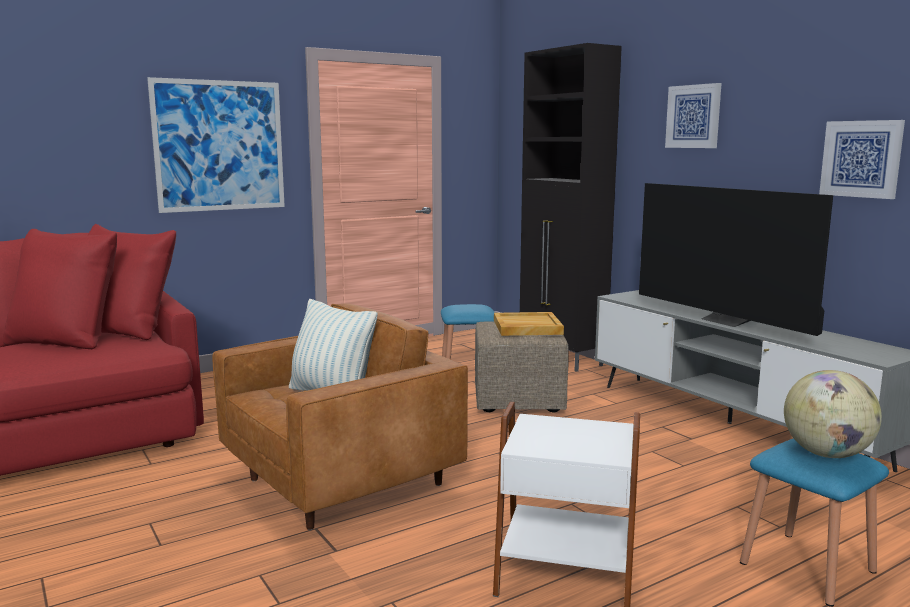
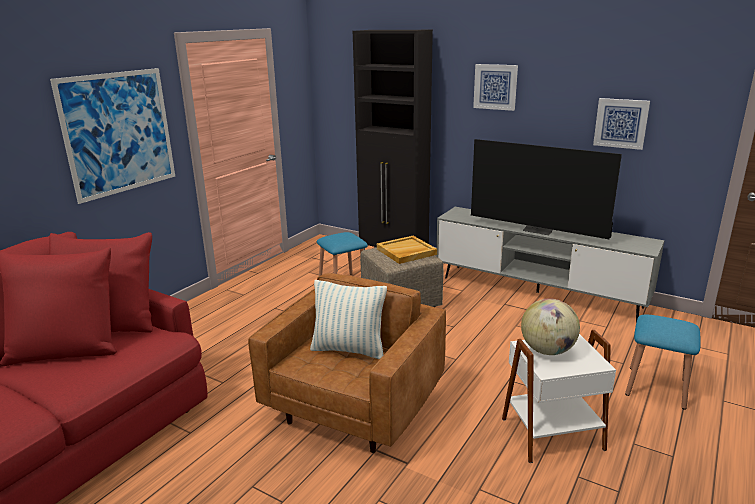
camera: 25 degrees left, 10 degrees up
globe [784,370,882,458] -> globe moved to [521,298,580,355]

